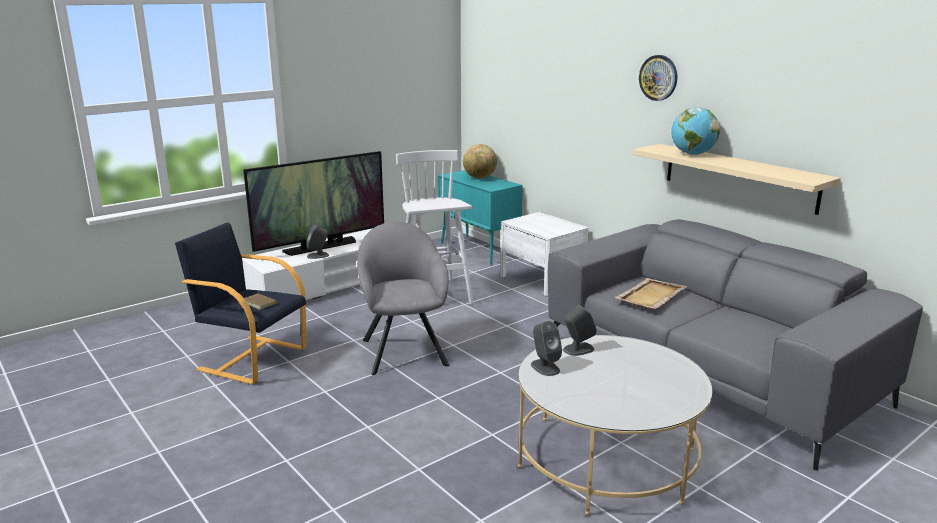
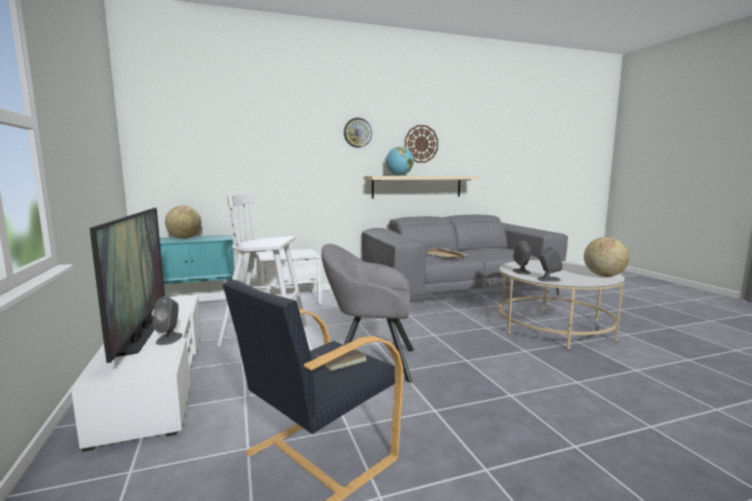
camera: 70 degrees left, 10 degrees down
none -> wall clock [405,125,438,163]
none -> globe [584,237,629,277]

